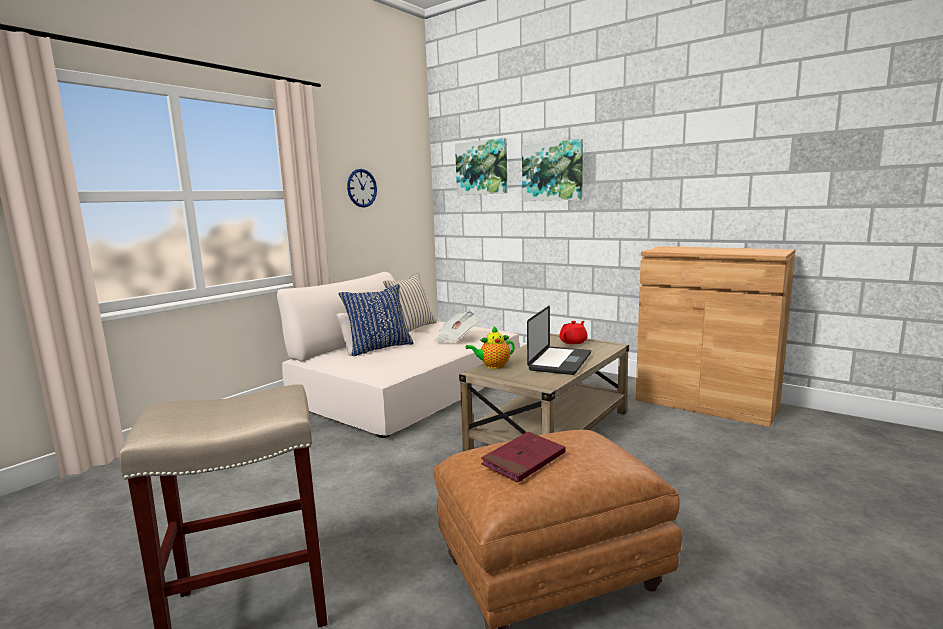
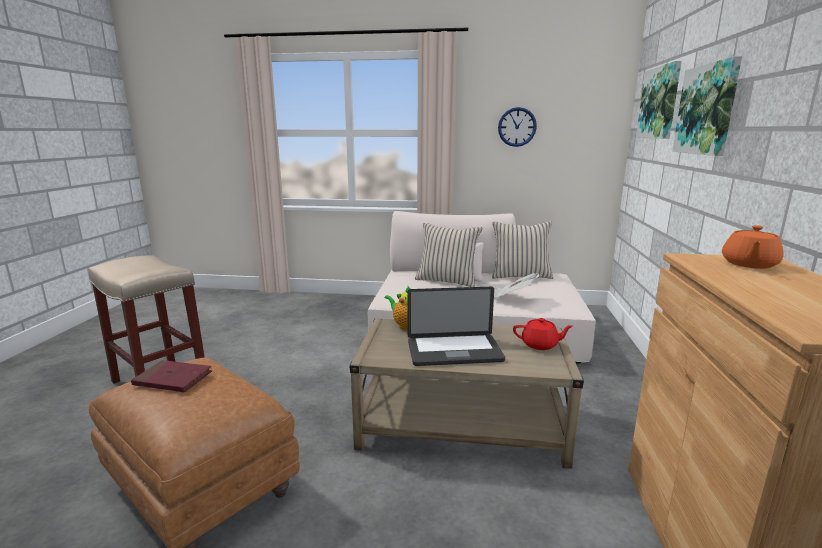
camera: 60 degrees right, 5 degrees up
blue pillow [339,284,414,356] -> beige pillow [415,223,482,287]
none -> orange teapot [722,225,784,269]

